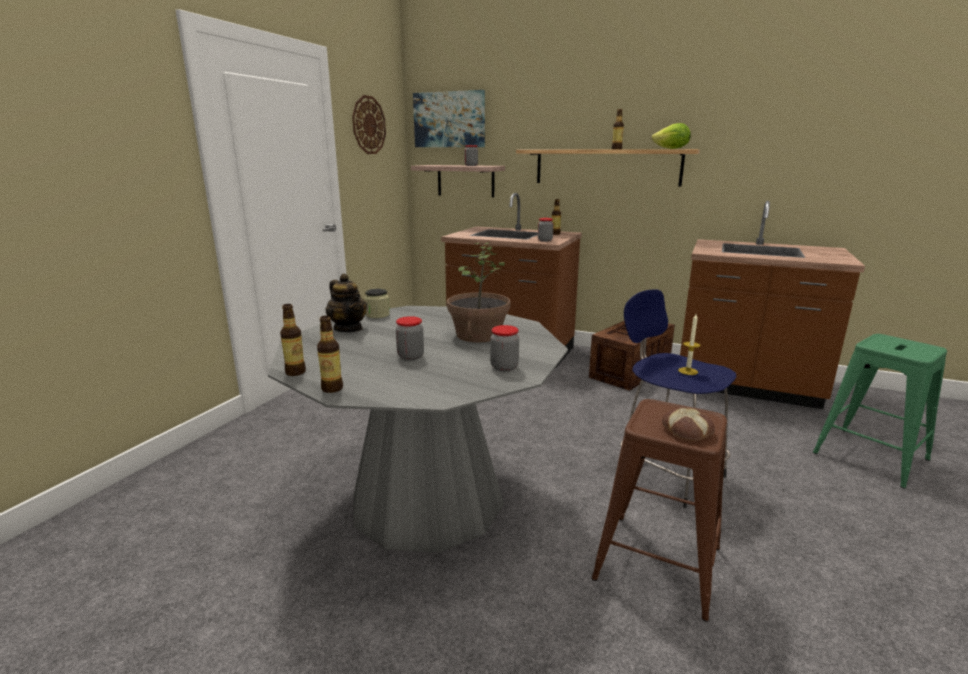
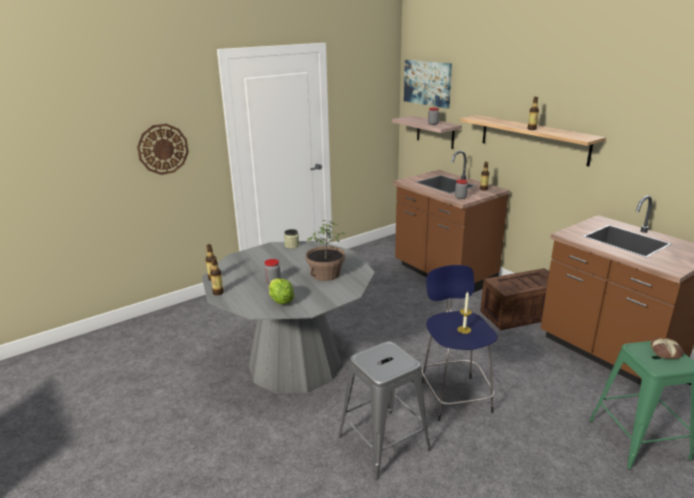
camera: 30 degrees right, 5 degrees up
teapot [326,273,367,332] -> none
wall clock [352,95,386,154] -> wall clock moved to [137,124,189,175]
jar [490,325,519,372] -> none
brown stool [592,399,727,622] -> grey stool [339,341,431,480]
lettuce [652,123,691,149] -> lettuce moved to [269,279,294,304]
bread [662,408,715,441] -> bread moved to [651,338,684,359]

